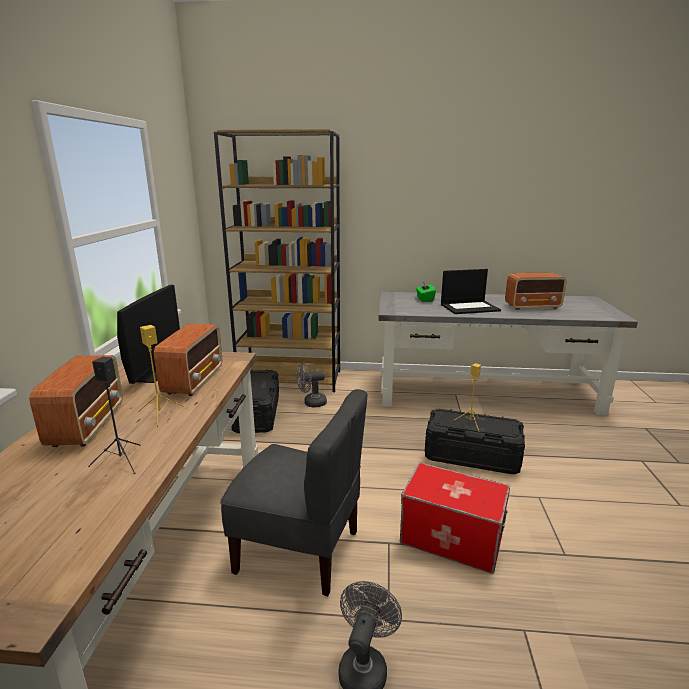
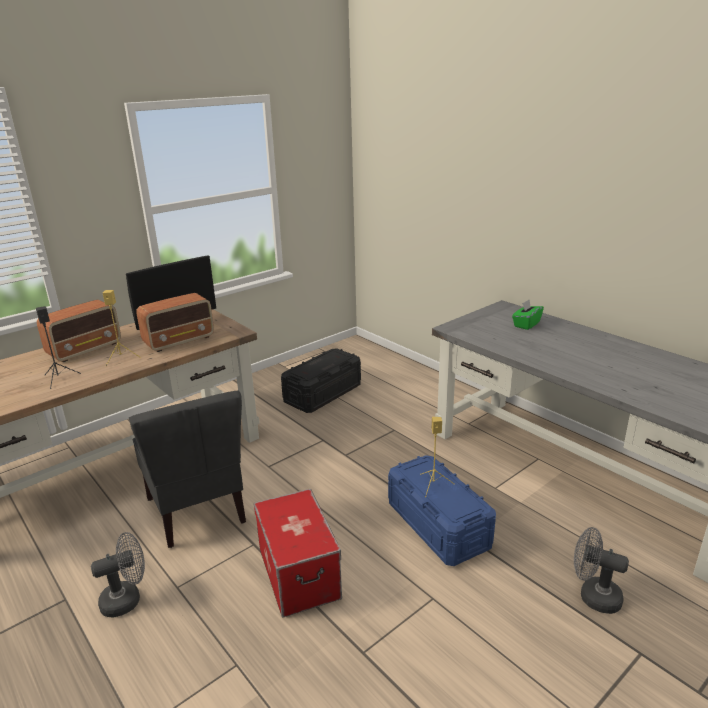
camera: 45 degrees right, 5 degrees up
brown bookcase [214,129,340,392] -> none
grey fan [296,363,327,408] -> grey fan moved to [574,527,629,614]
black storage box [425,409,525,474] -> blue storage box [388,455,496,566]
laptop [441,269,501,314] -> none
radio [505,273,567,310] -> none

